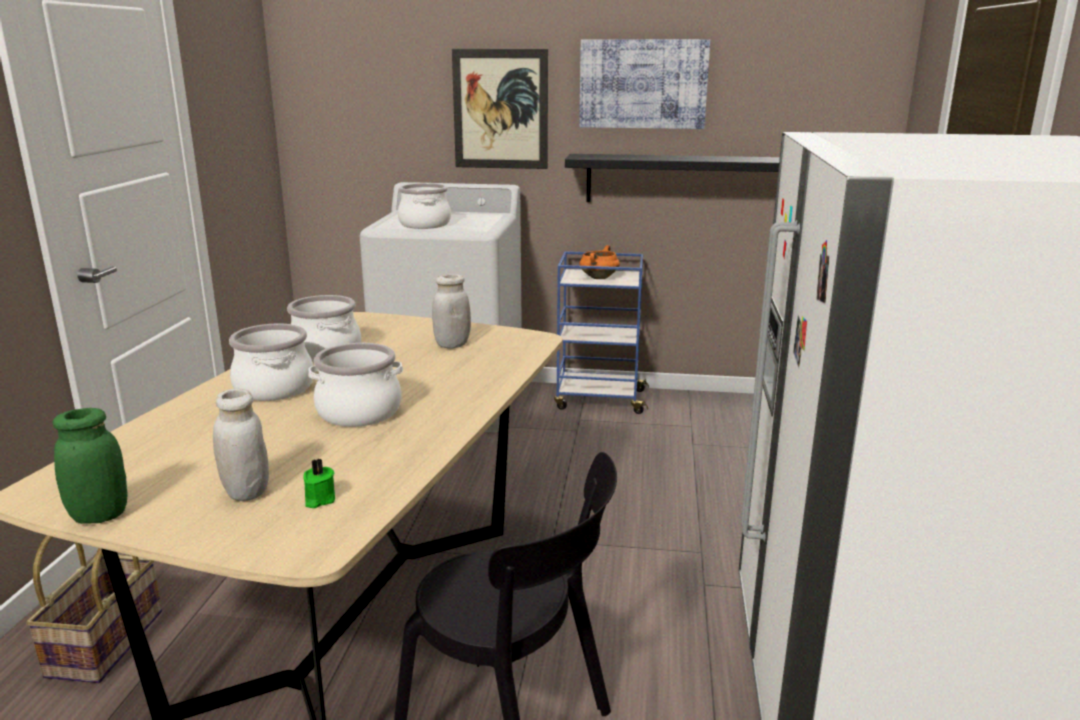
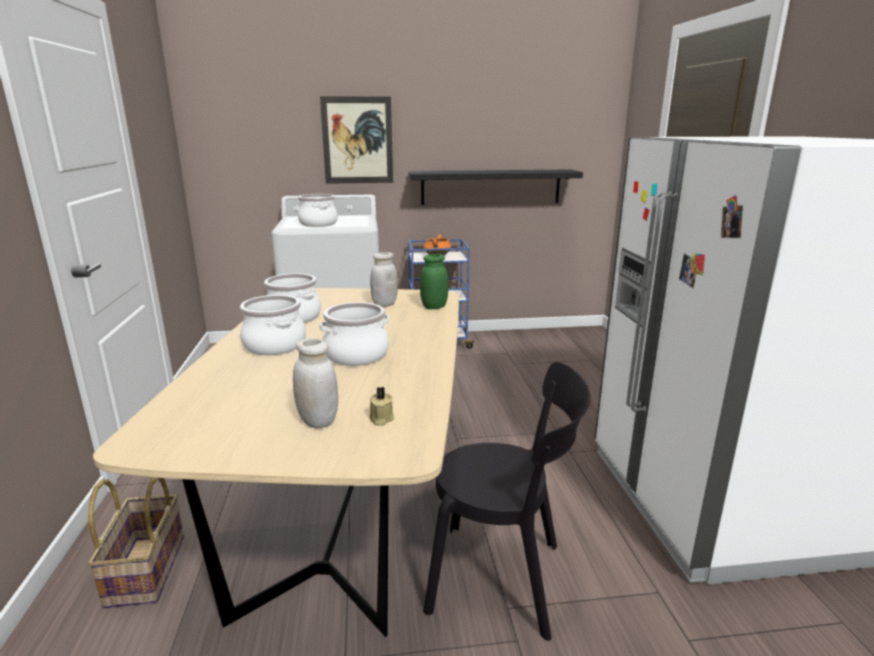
camera: 15 degrees left, 0 degrees up
green jar [53,408,128,524] -> green jar moved to [420,254,449,309]
green candle [303,459,335,508] -> beige candle [369,387,394,426]
picture [579,39,710,129] -> none

